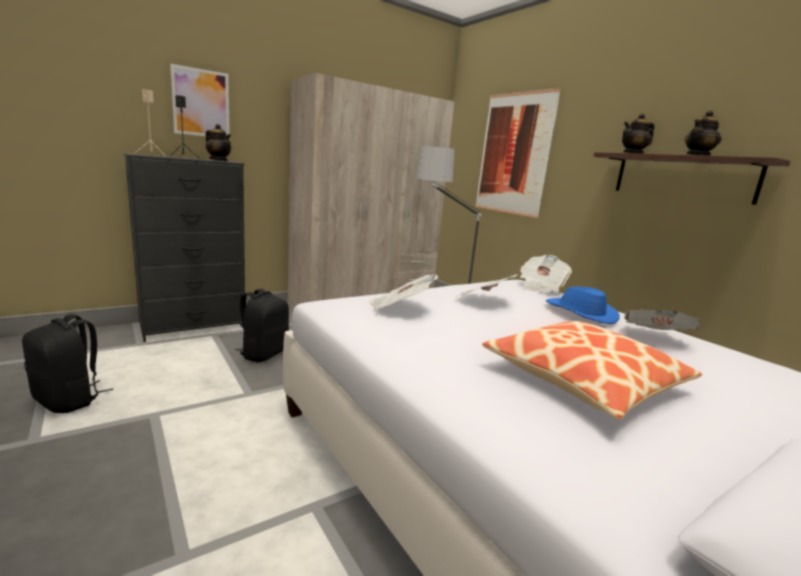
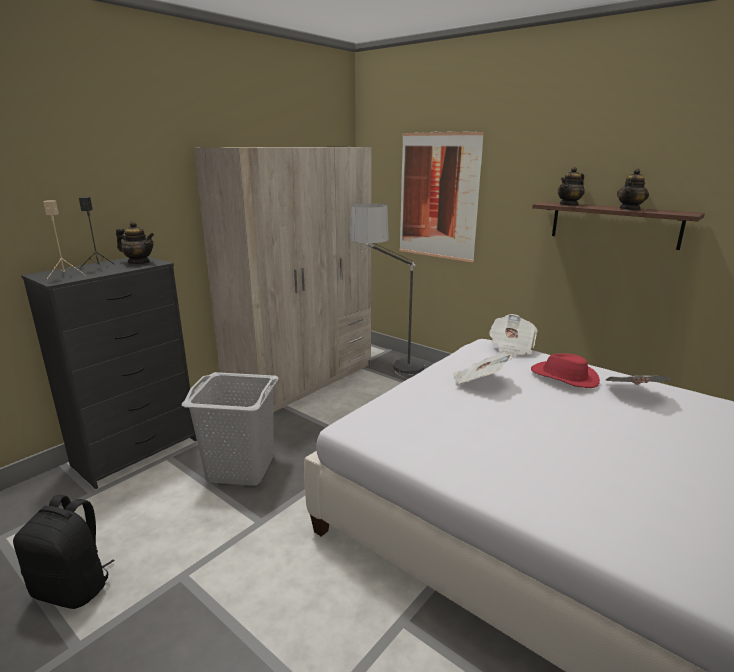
camera: 15 degrees left, 5 degrees up
picture [170,63,230,139] -> none
black backpack [236,289,289,362] -> grey laundry basket [182,372,279,486]
newspaper [369,274,438,310] -> none
pillow [482,321,702,420] -> none
blue hat [546,286,620,324] -> red hat [531,353,600,388]

